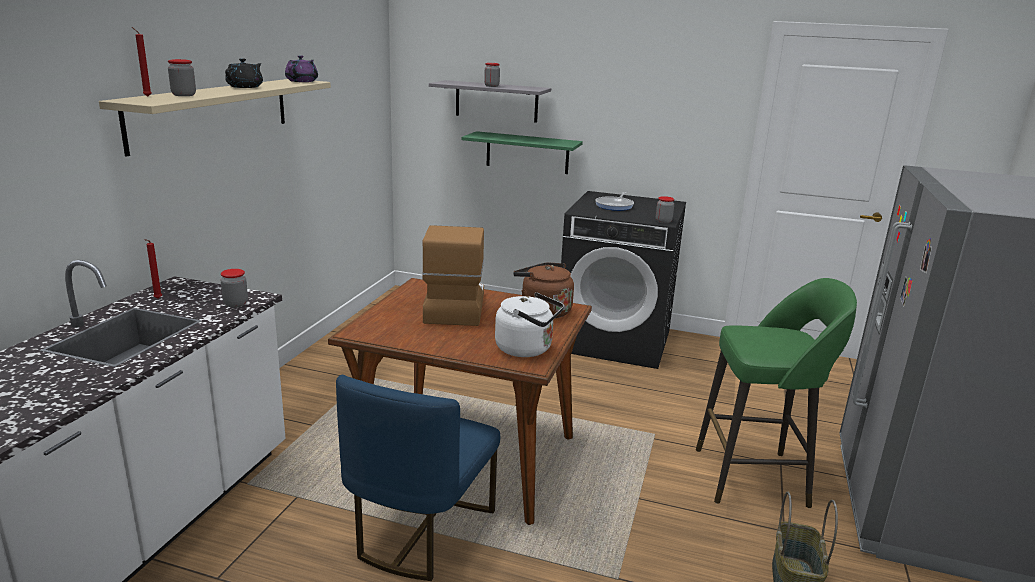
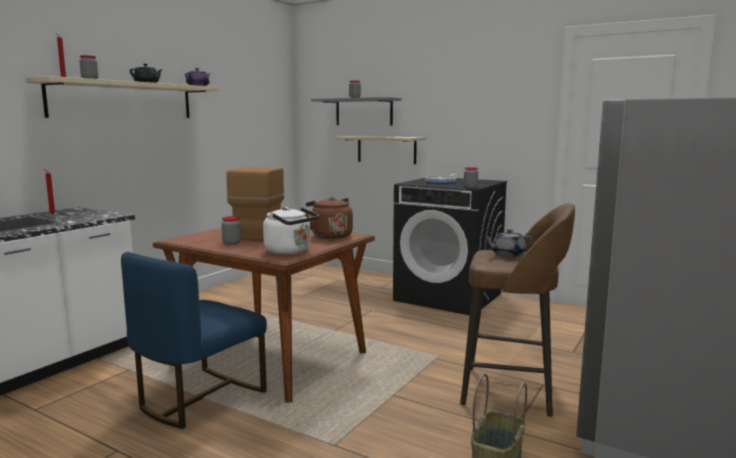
camera: 15 degrees right, 10 degrees down
jar [221,269,248,307] -> jar moved to [222,216,241,245]
green shelf [461,131,583,174] -> beige shelf [333,136,426,164]
green stool [696,278,857,508] -> brown stool [460,203,575,417]
none -> grey teapot [483,229,532,257]

